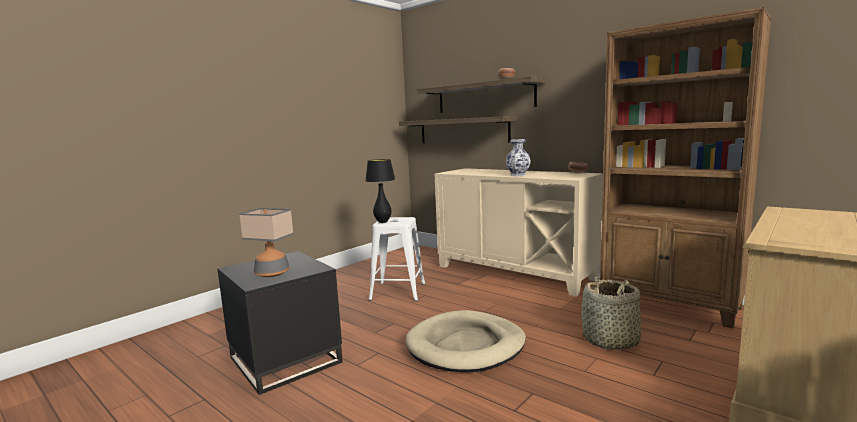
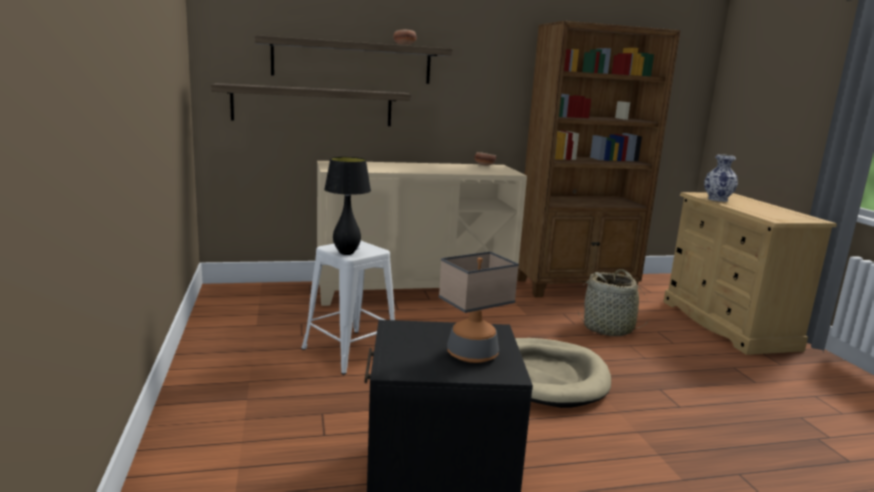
camera: 55 degrees left, 5 degrees up
vase [506,139,531,176] -> vase moved to [704,154,738,202]

